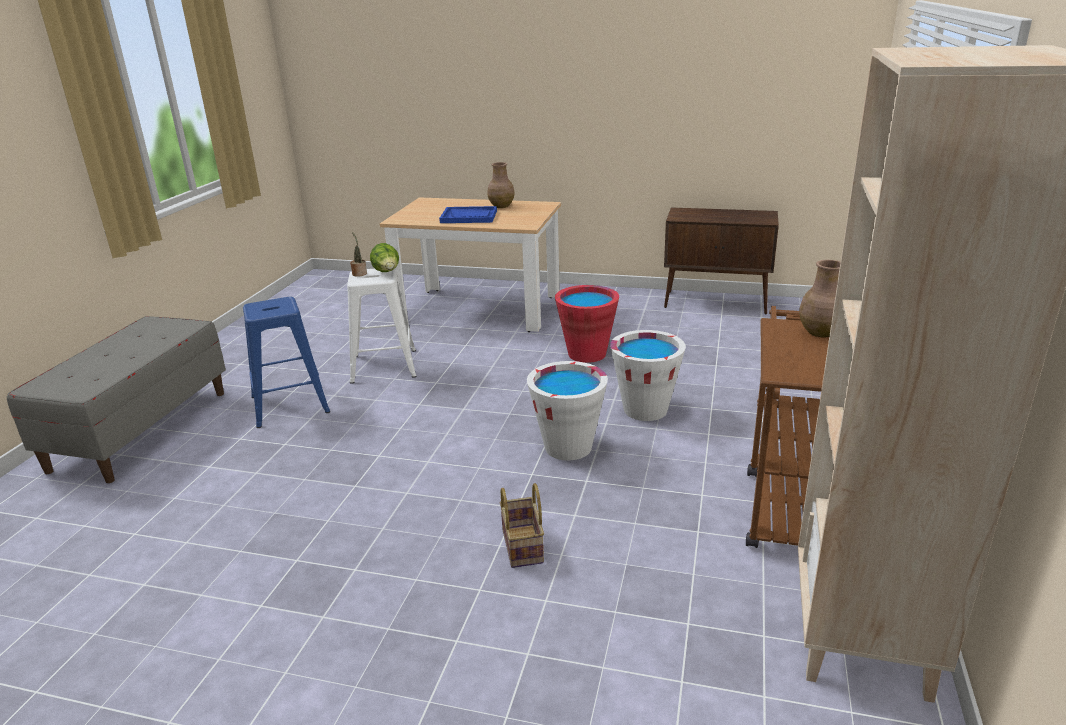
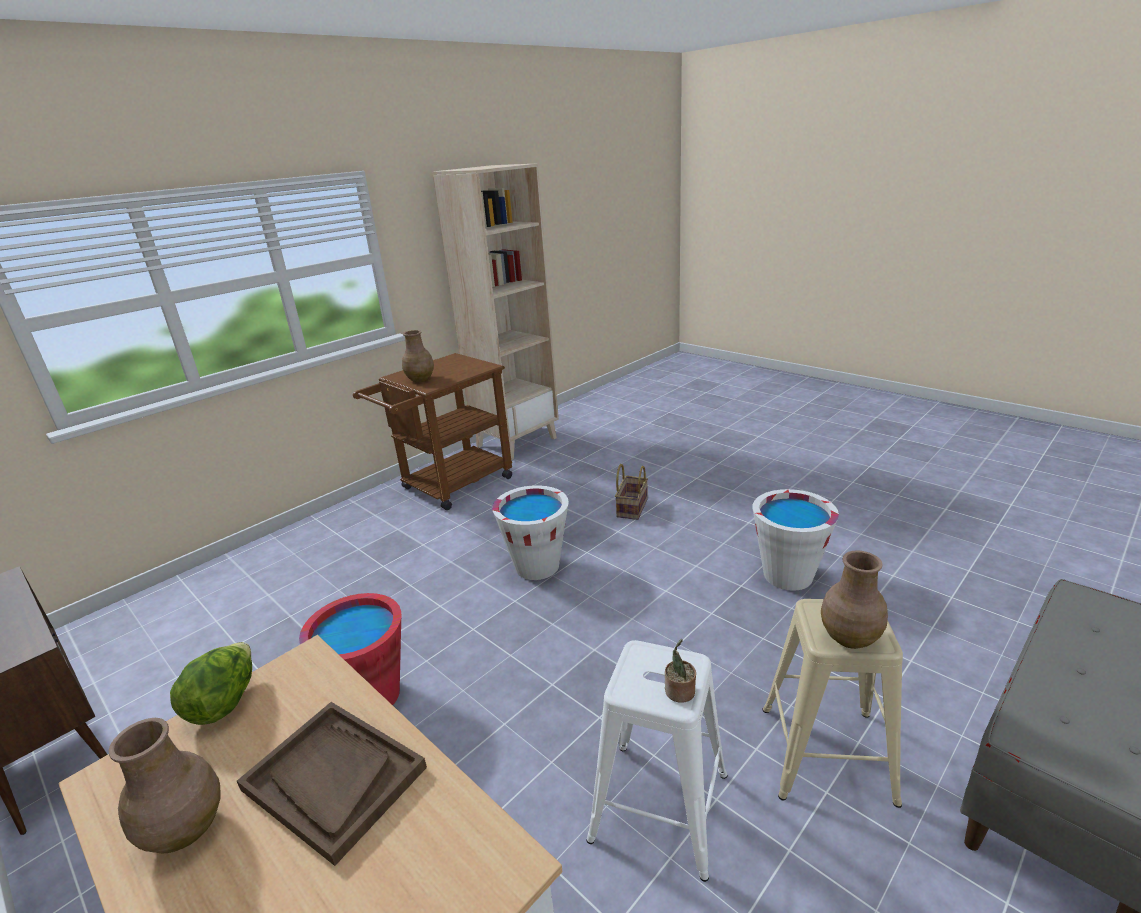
camera: 150 degrees left, 0 degrees up
blue stool [243,297,330,428] -> beige stool [762,599,903,808]
lettuce [370,243,399,272] -> lettuce moved to [170,642,252,725]
blue tray [439,206,497,223] -> brown tray [237,702,427,866]
white bucket [610,330,686,421] -> white bucket moved to [753,489,839,591]
none -> brown vase [821,551,888,649]

